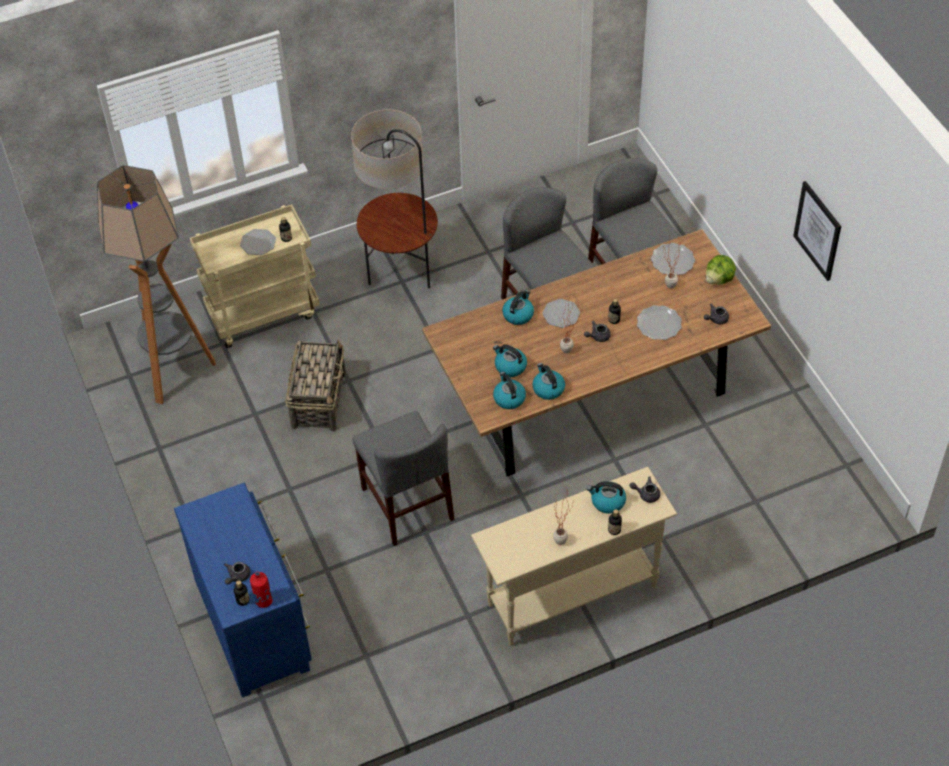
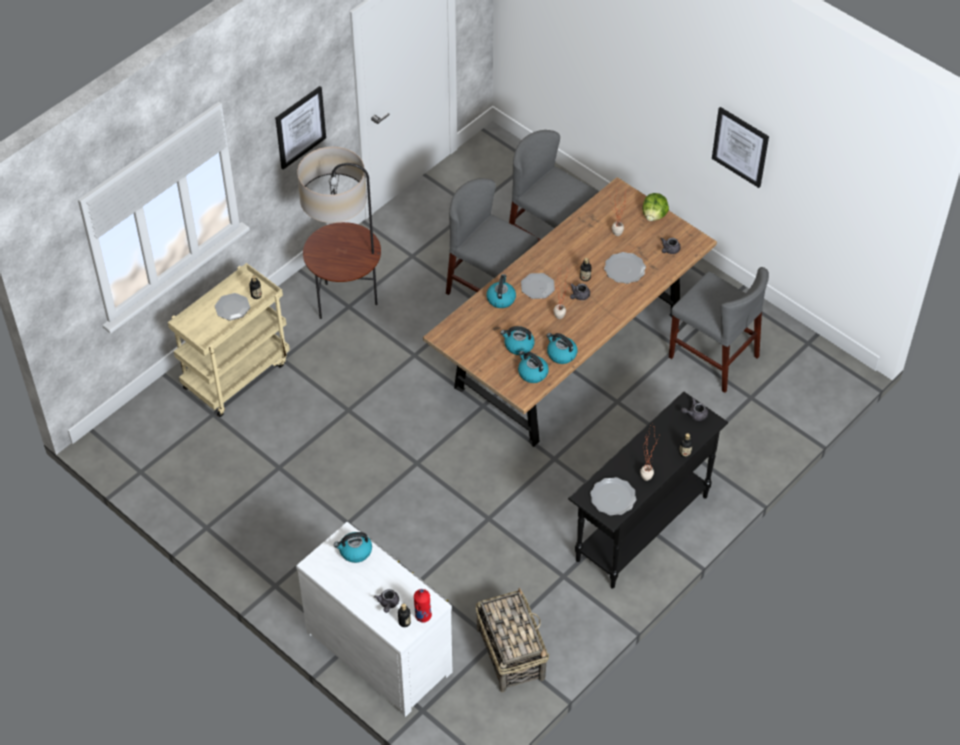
camera: 25 degrees left, 0 degrees up
floor lamp [97,165,216,404] -> none
blue dresser [174,483,312,697] -> white dresser [296,522,452,717]
basket [285,340,346,431] -> basket moved to [476,588,549,692]
grey chair [352,411,455,546] -> grey chair moved to [669,267,769,393]
beige console table [471,467,677,646] -> black console table [568,391,728,589]
kettle [587,481,626,514] -> kettle moved to [334,532,372,563]
plate [651,243,695,275] -> plate moved to [590,477,636,515]
none -> picture [275,86,326,170]

